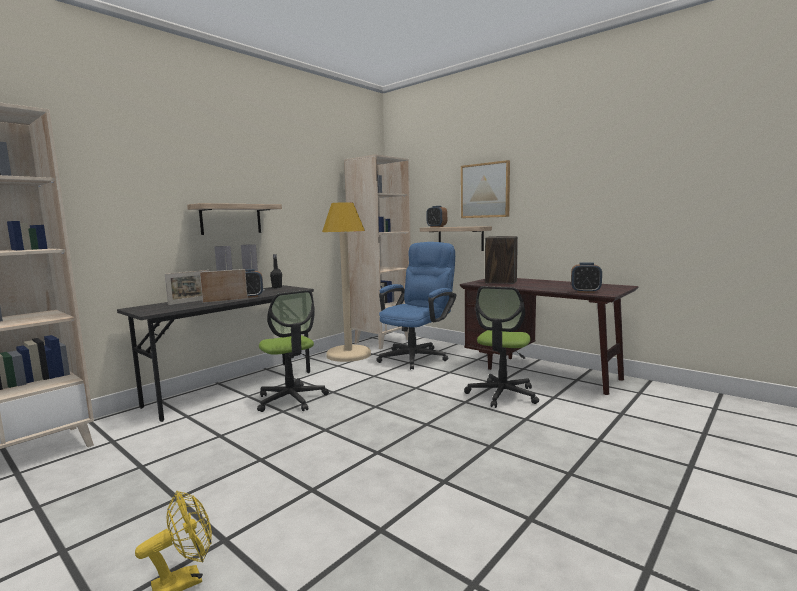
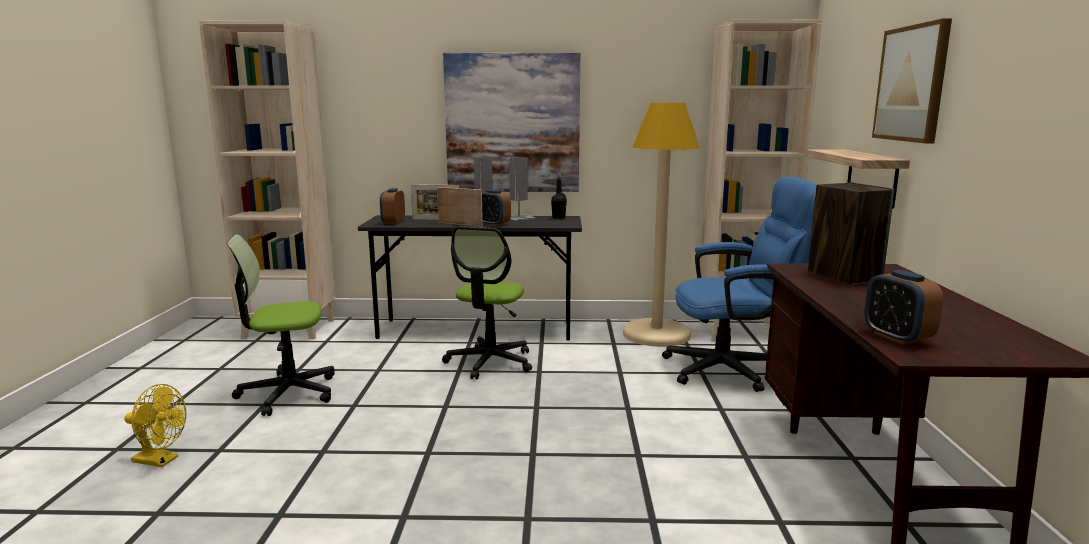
camera: 50 degrees right, 5 degrees up
shelf [187,203,282,235] -> picture [443,53,580,192]
alarm clock [426,206,447,227] -> alarm clock moved to [380,188,405,224]
office chair [464,286,539,408] -> office chair moved to [227,234,334,416]

